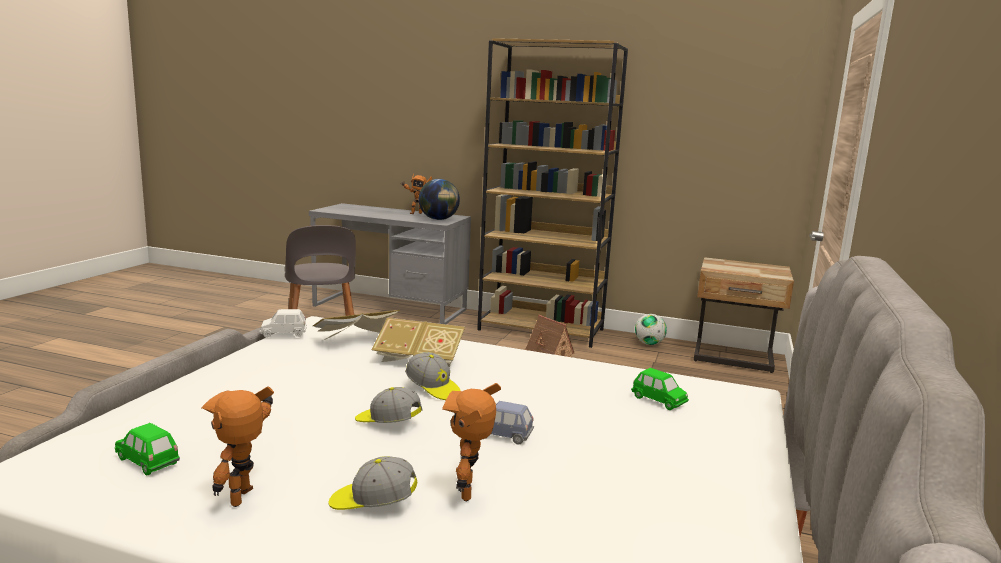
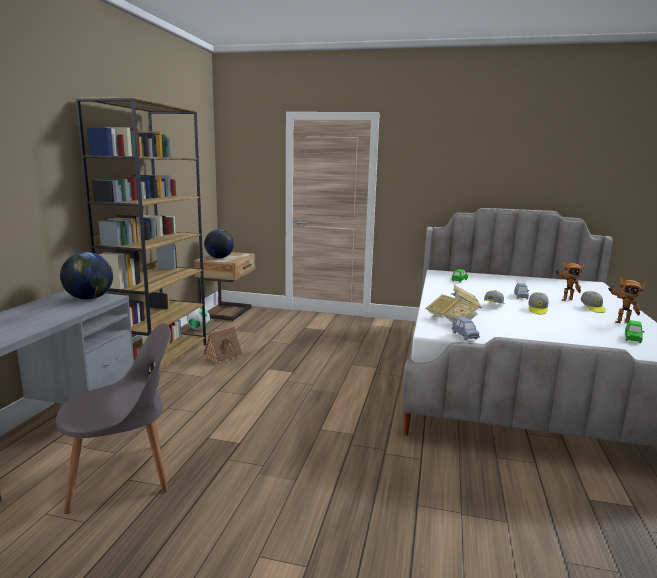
camera: 95 degrees left, 0 degrees up
white toy car [259,309,307,337] -> blue toy car [452,317,480,340]
toy robot [401,174,432,214] -> none
none -> globe [204,230,234,258]

